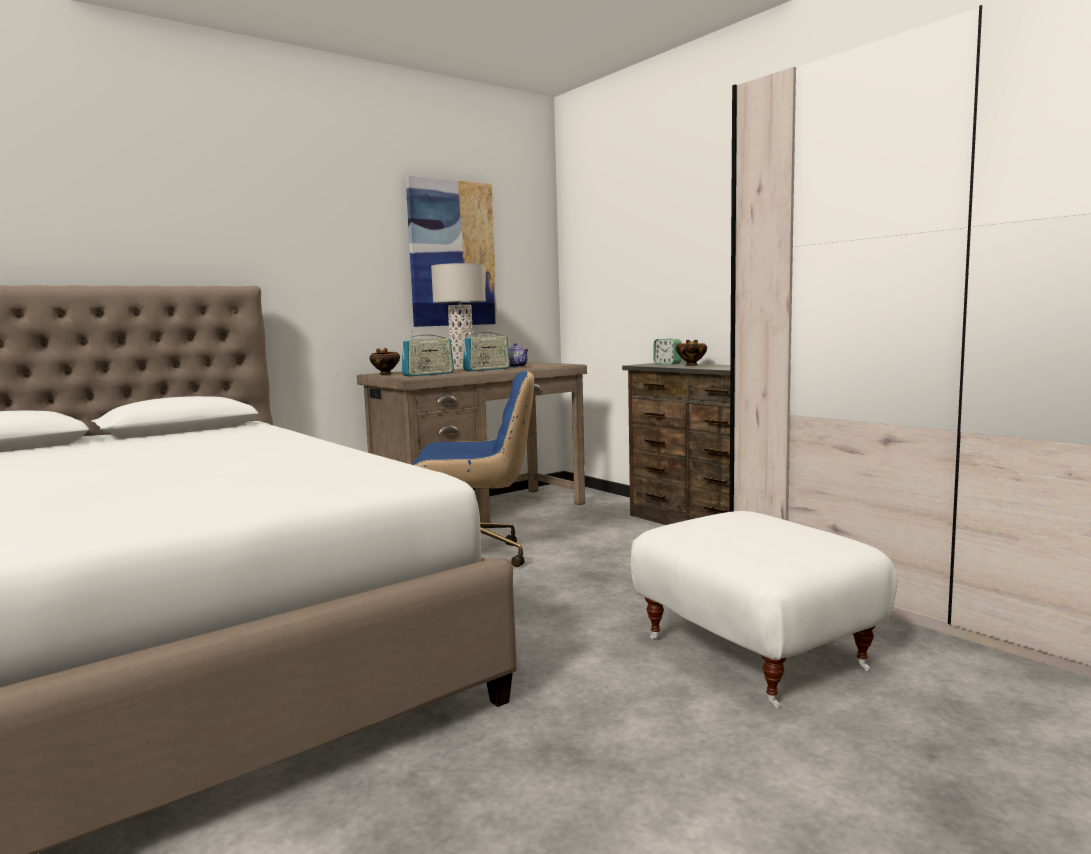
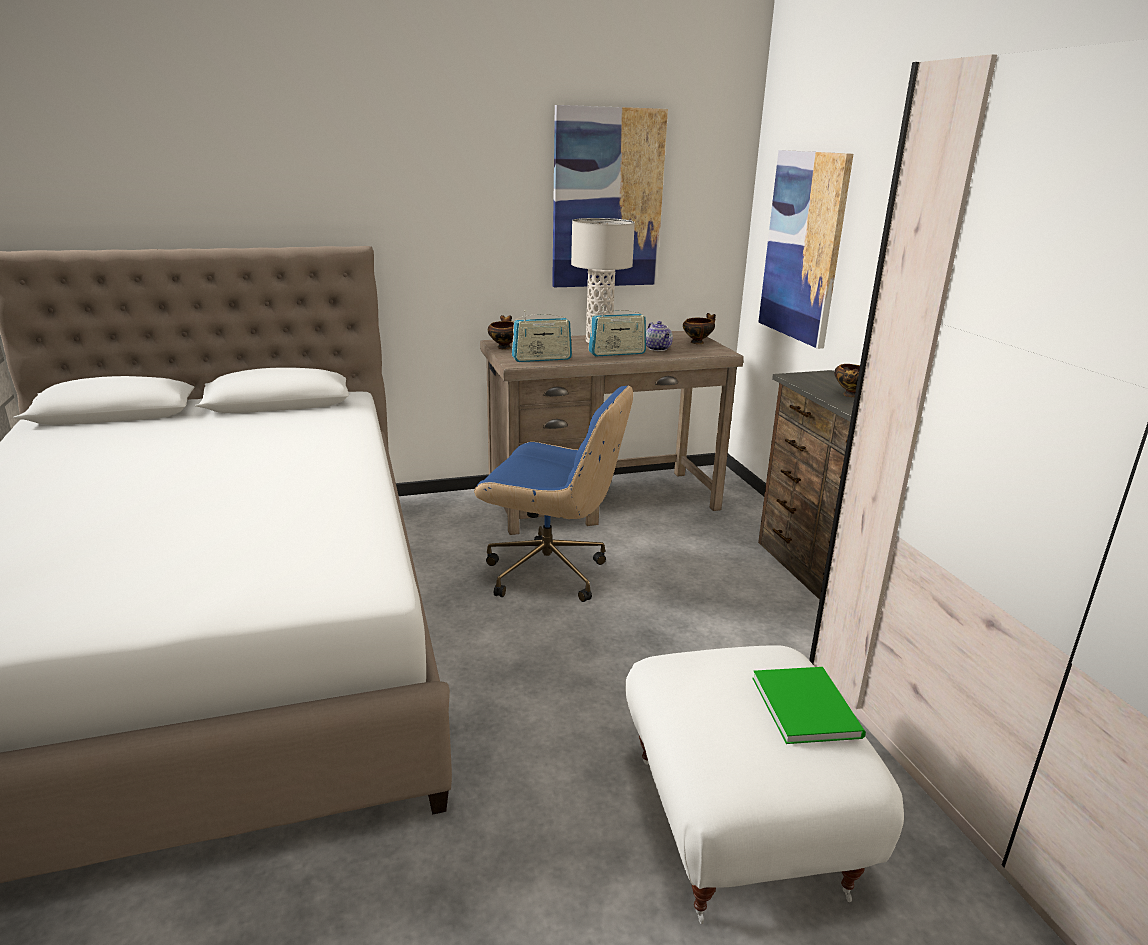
camera: 20 degrees right, 15 degrees up
alarm clock [653,338,682,364] -> none
none -> bowl [683,313,716,344]
none -> green book [753,667,866,744]
none -> picture [758,150,853,349]

